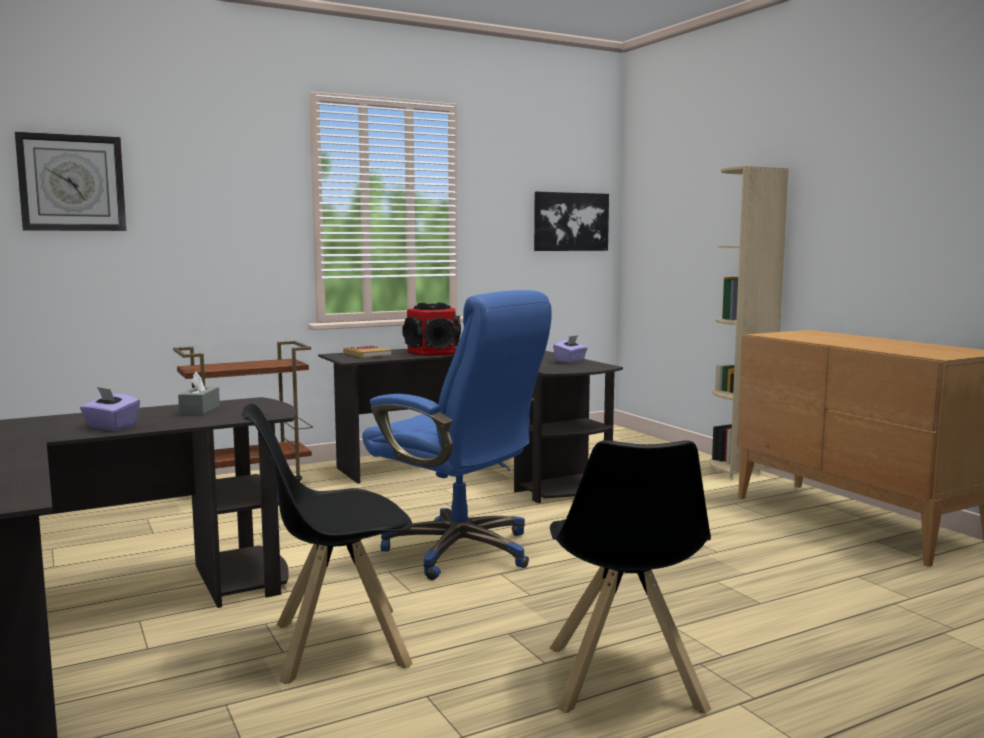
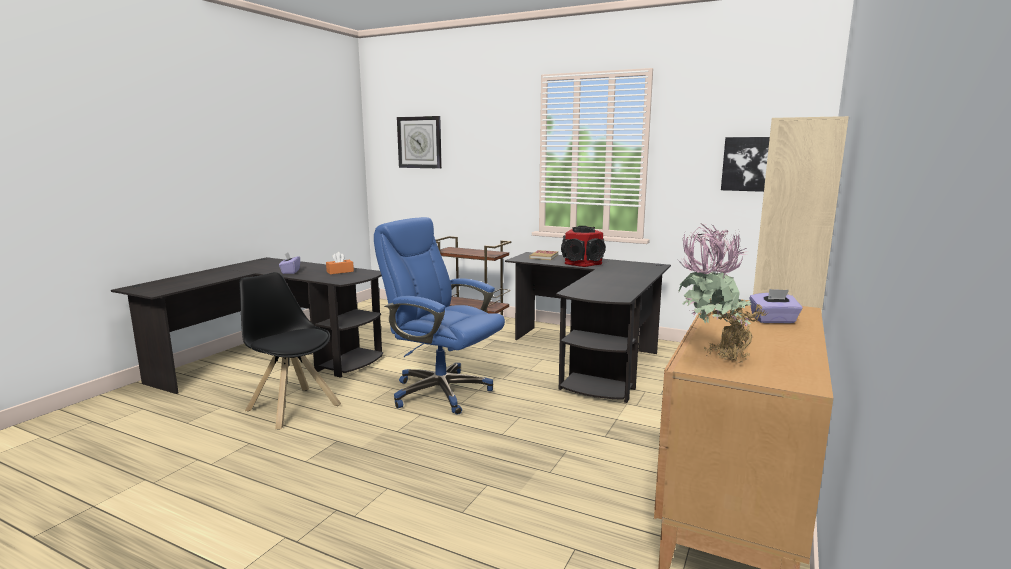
camera: 55 degrees right, 5 degrees up
grey tissue box [178,372,220,415] -> orange tissue box [326,252,354,274]
blue office chair [362,290,552,581] -> blue office chair turned 120 degrees clockwise [374,217,505,415]
black chair [550,440,711,714] -> none
purple tissue box [553,335,588,363] -> purple tissue box moved to [750,289,803,323]
none -> potted plant [678,223,767,363]

